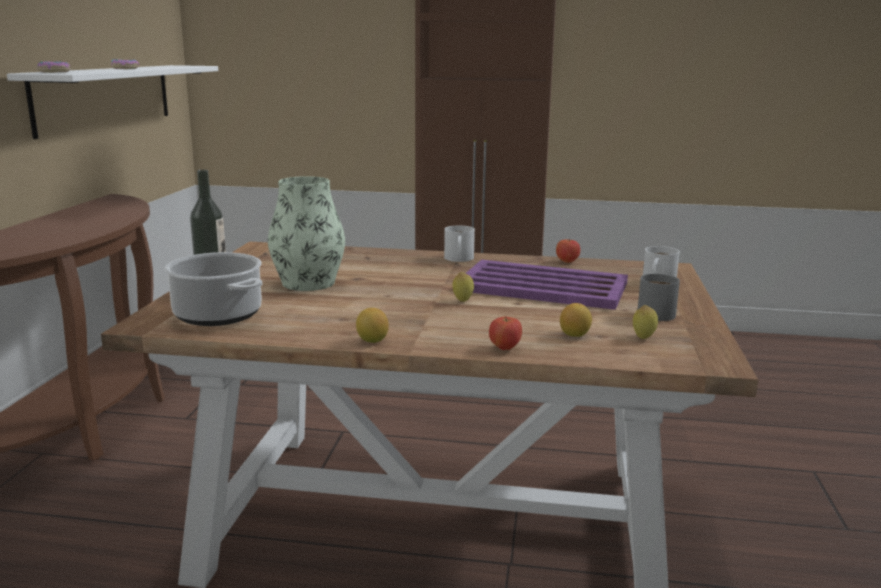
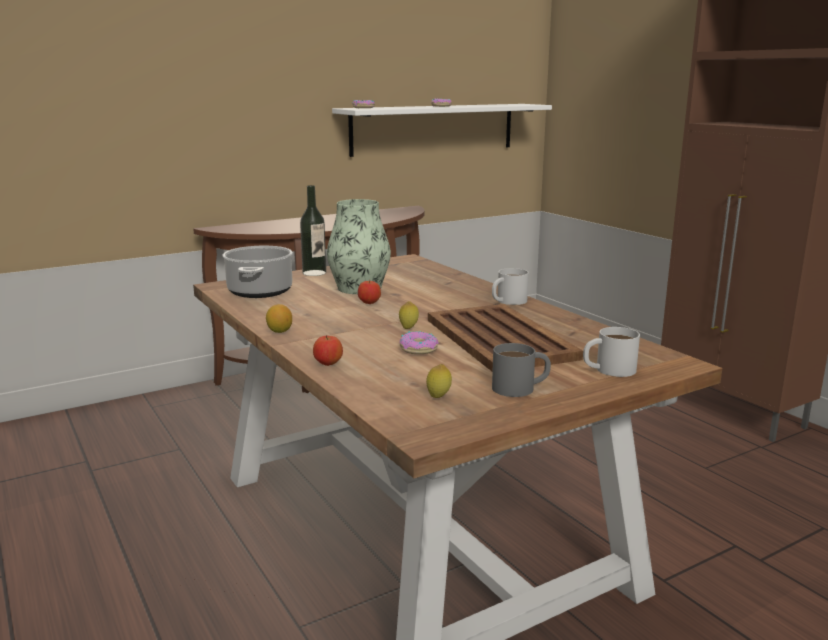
camera: 50 degrees right, 0 degrees up
purple tray [466,260,628,310] -> brown tray [428,304,583,372]
apple [556,238,580,263] -> apple moved to [358,280,381,304]
lemon [560,303,592,337] -> none
none -> donut [399,331,439,354]

